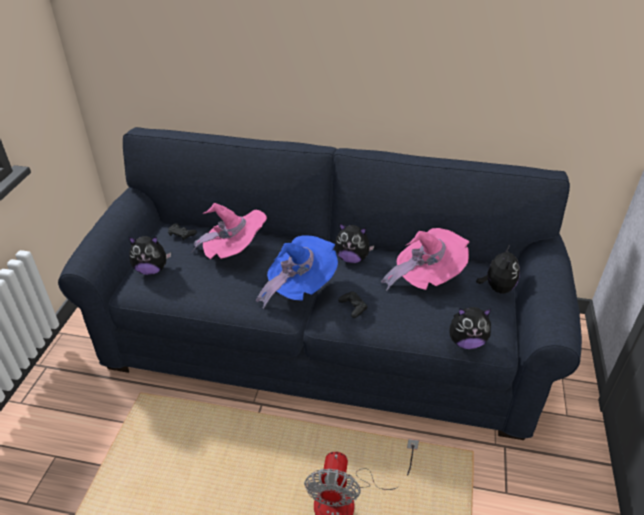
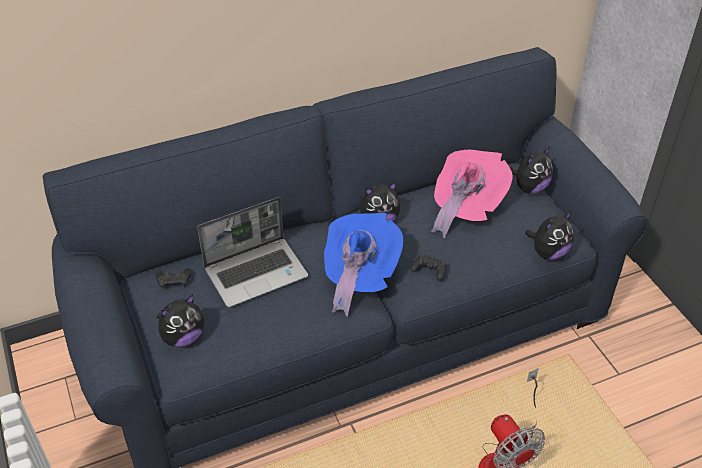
camera: 35 degrees left, 5 degrees up
pink hat [191,203,267,259] -> laptop [197,197,308,307]
plush toy [476,245,520,293] -> plush toy turned 75 degrees clockwise [510,147,553,194]

